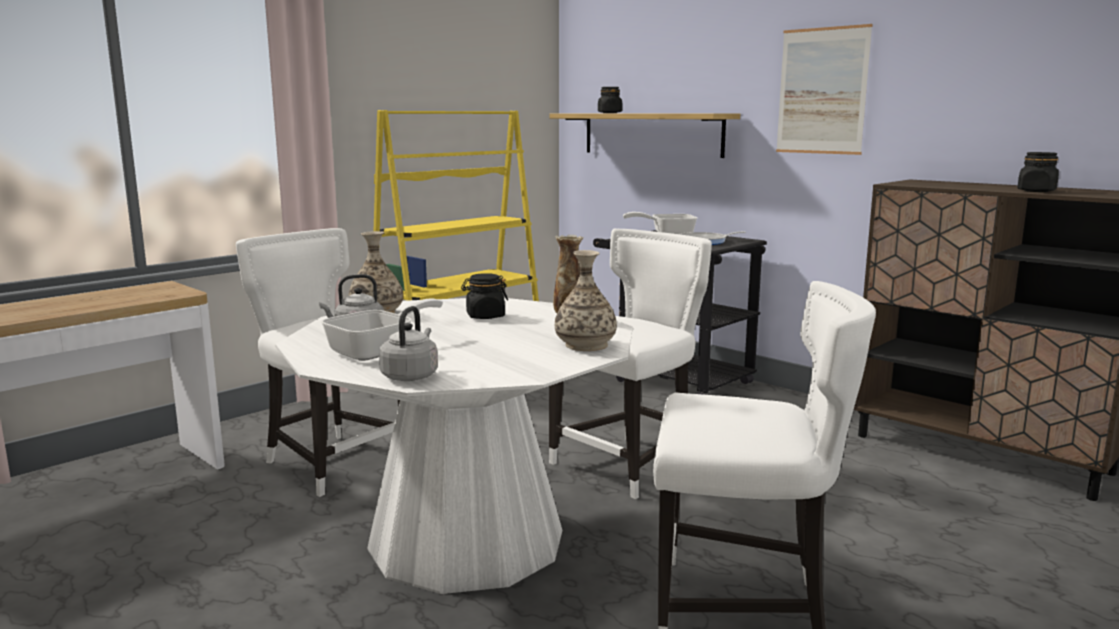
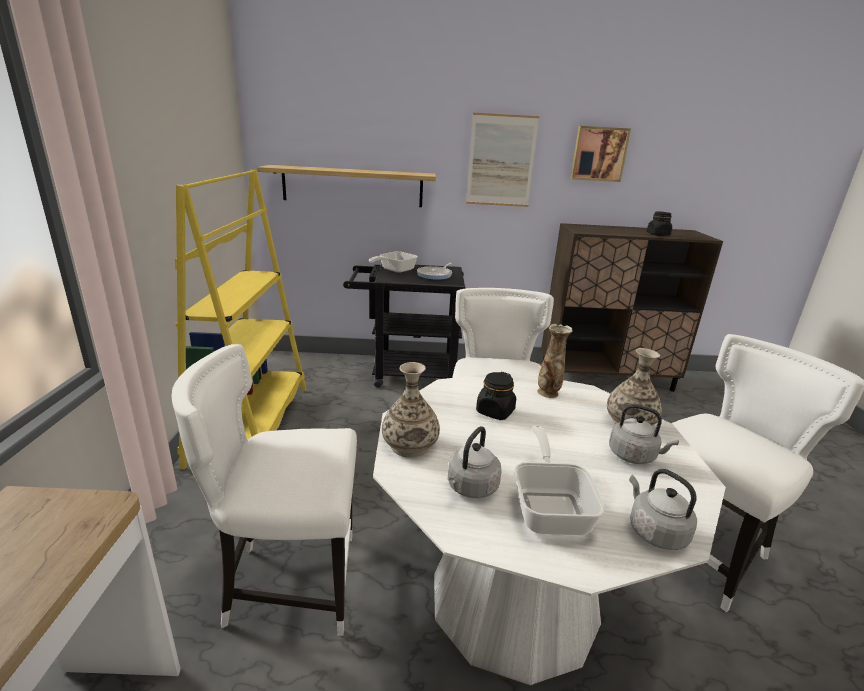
camera: 45 degrees left, 10 degrees up
black jar [598,87,622,113] -> none
none -> picture [571,126,631,182]
none -> grey kettle [609,404,679,464]

